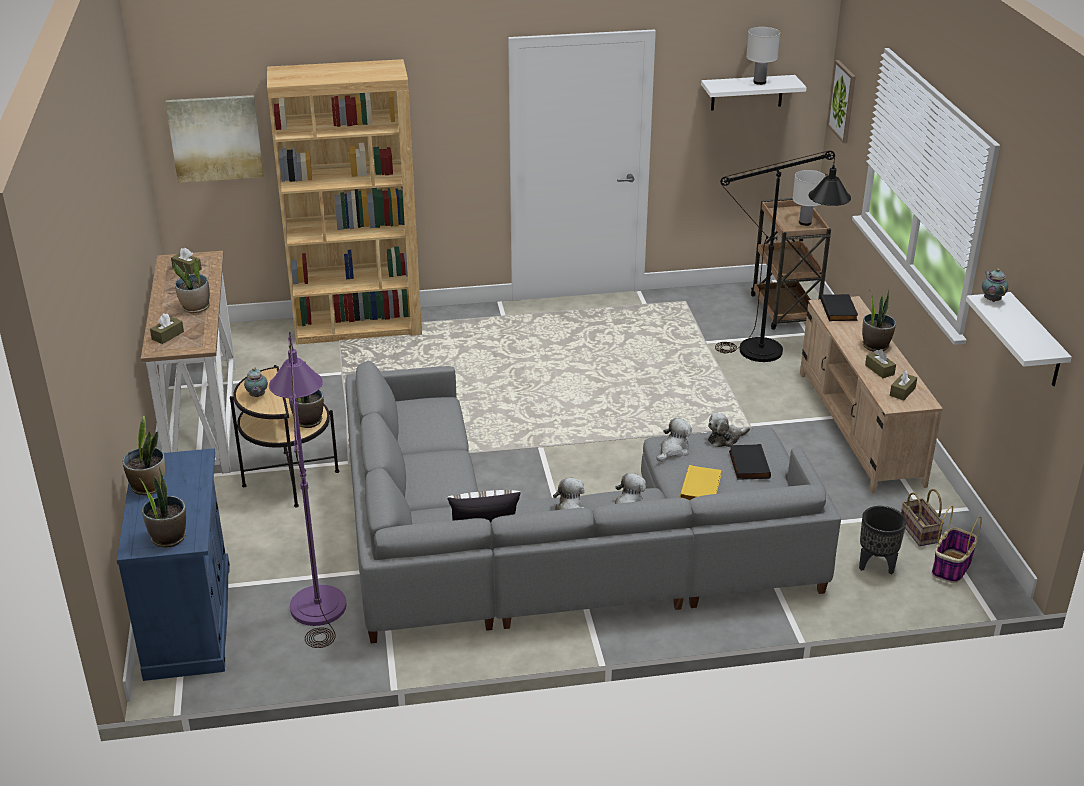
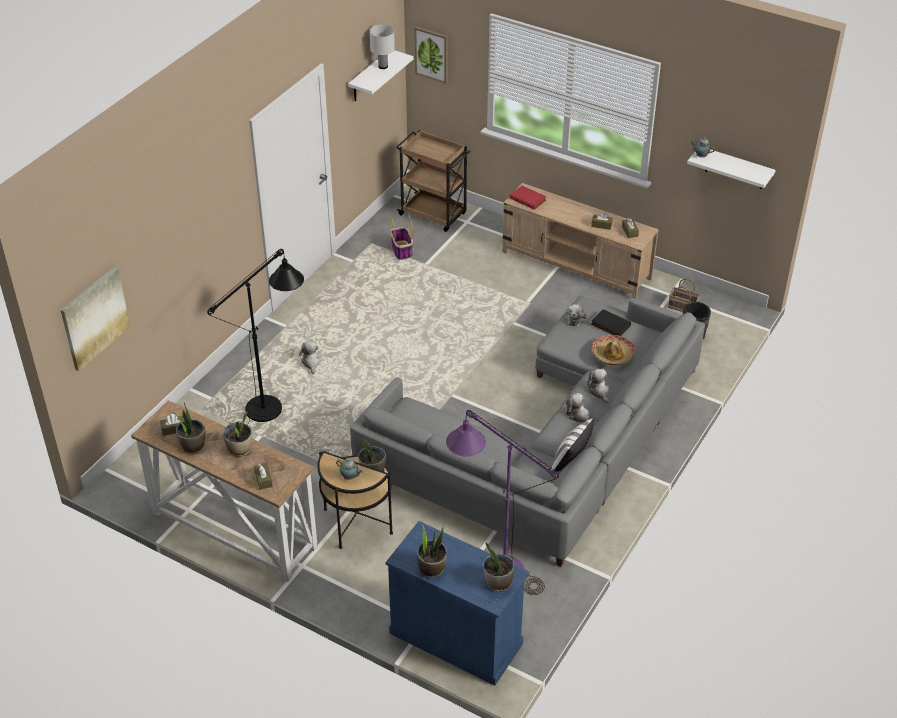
camera: 50 degrees left, 10 degrees up
brown bookcase [267,59,422,345] -> none
plush toy [656,418,692,462] -> plush toy moved to [299,341,322,374]
yellow book [680,465,721,501] -> hat [592,335,635,365]
black floor lamp [715,150,851,362] -> black floor lamp moved to [207,249,304,425]
white table lamp [792,170,826,226] -> none
black book [820,294,858,321] -> red book [510,185,547,210]
potted plant [862,290,896,352] -> potted plant moved to [175,403,205,454]
basket [932,505,982,583] -> basket moved to [390,215,413,260]

